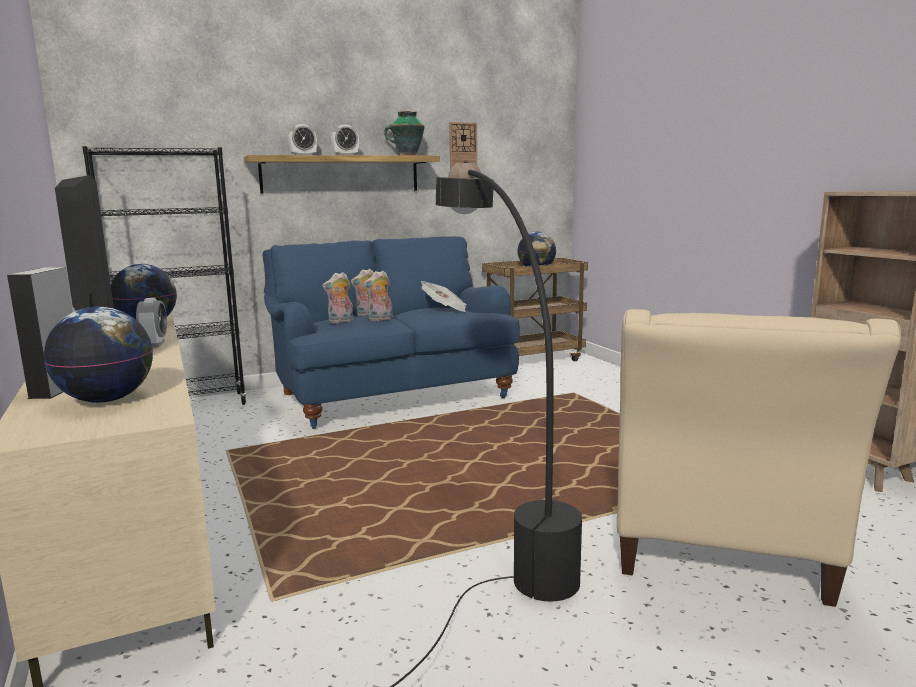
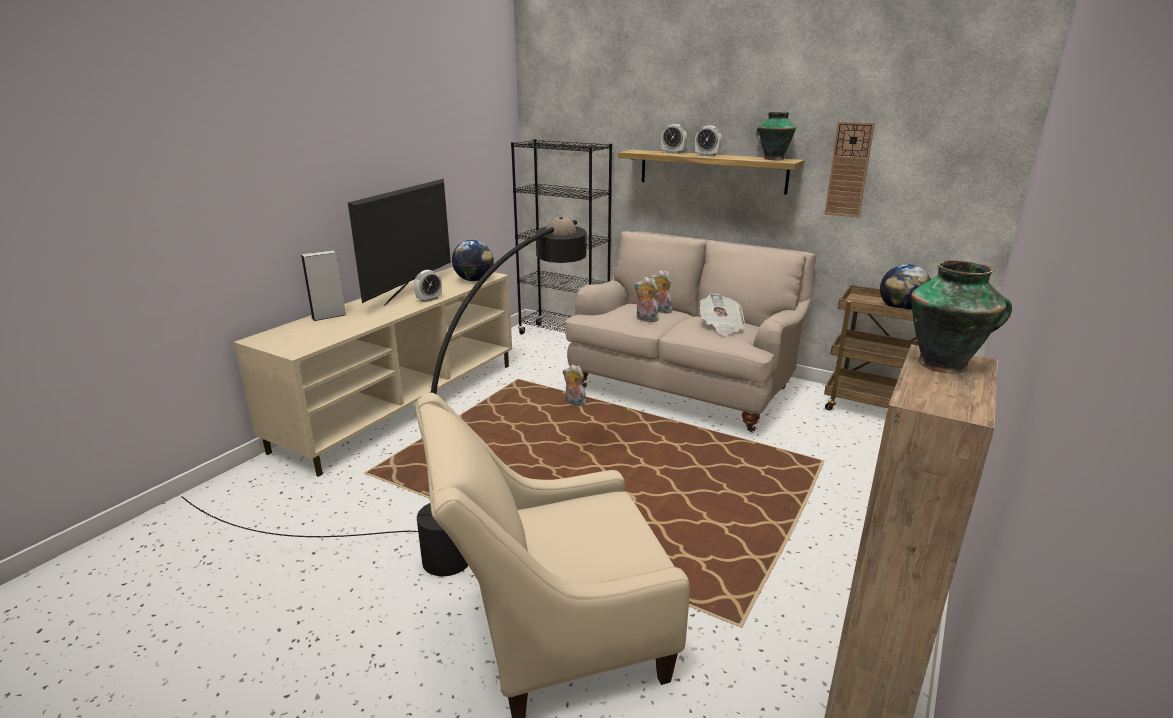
camera: 55 degrees right, 10 degrees up
globe [44,306,153,403] -> none
blue sofa [262,236,520,429] -> beige sofa [565,231,816,432]
plush toy [322,272,354,323] -> plush toy moved to [563,365,586,406]
none -> vase [911,261,1012,374]

